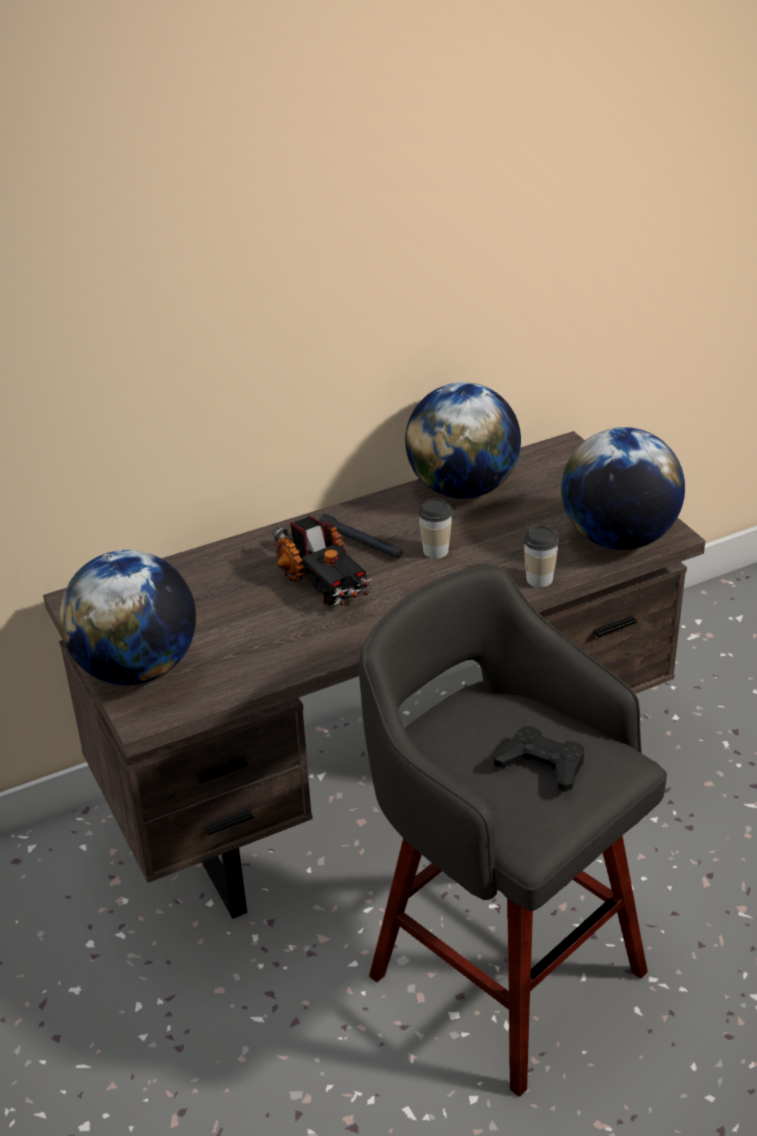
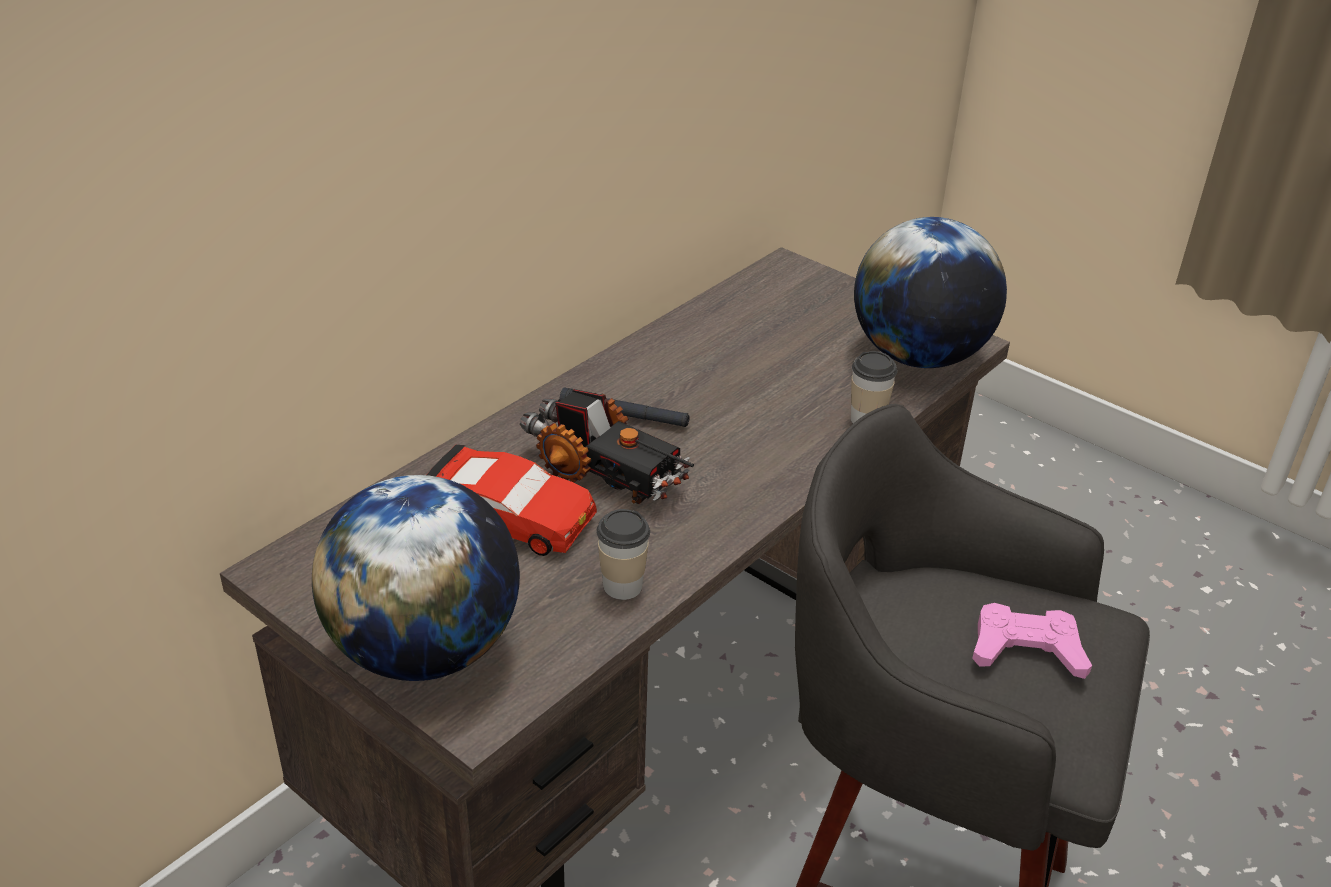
camera: 25 degrees left, 0 degrees up
globe [405,382,521,499] -> none
cup [418,498,453,559] -> cup moved to [596,509,650,600]
black game controller [493,726,584,792] -> pink game controller [972,603,1092,679]
none -> red toy car [427,445,597,556]

